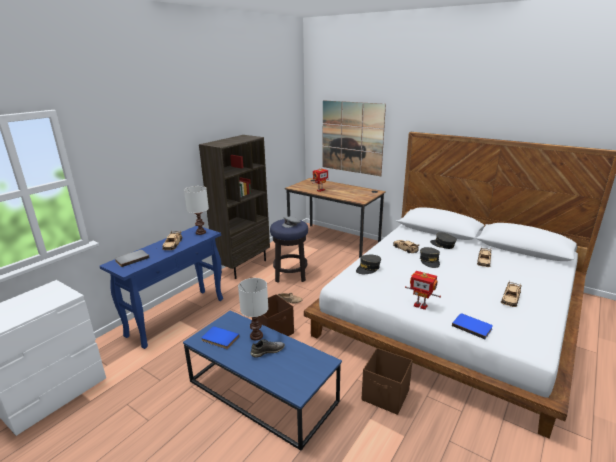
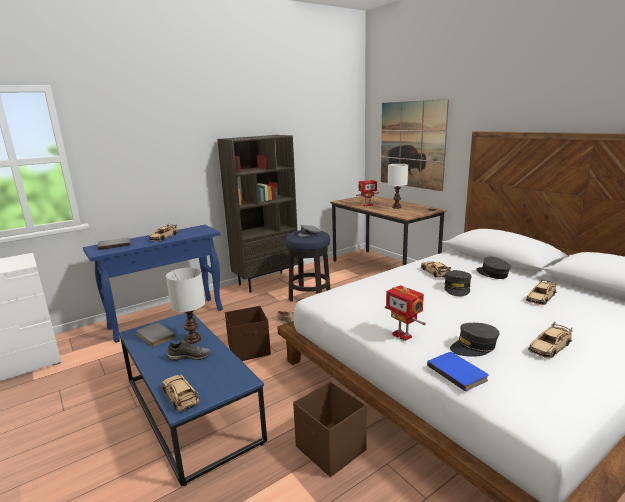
camera: 20 degrees right, 5 degrees down
white table lamp [184,186,209,235] -> white table lamp moved to [388,164,408,209]
blue book [201,326,240,349] -> grey book [136,322,176,347]
grey cap [356,255,381,274] -> grey cap moved to [450,323,500,357]
none -> beige toy car [162,375,200,411]

